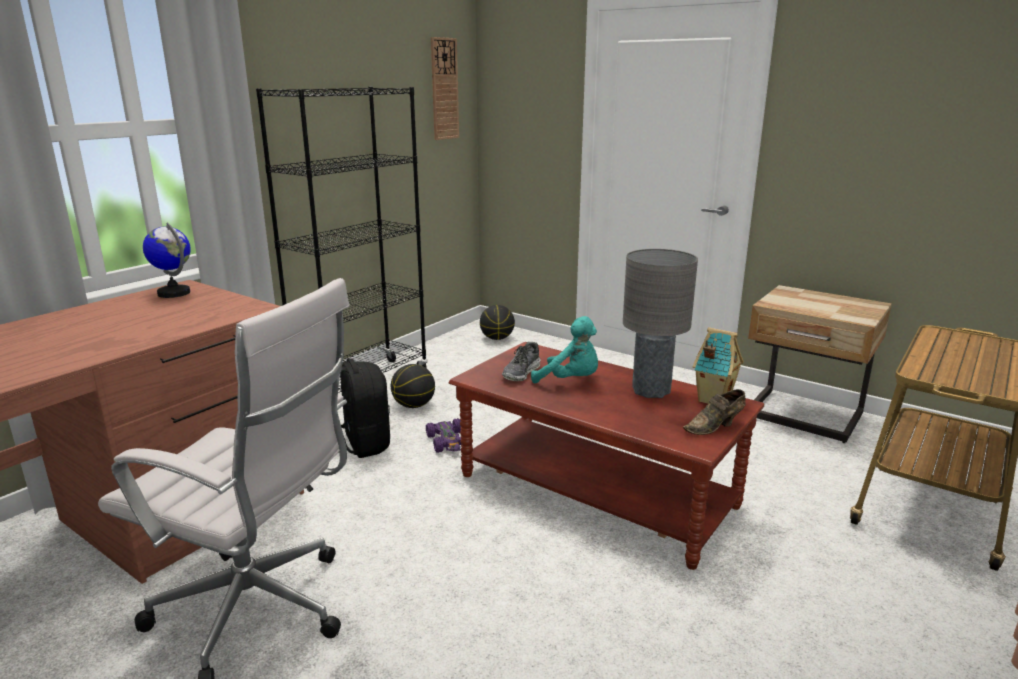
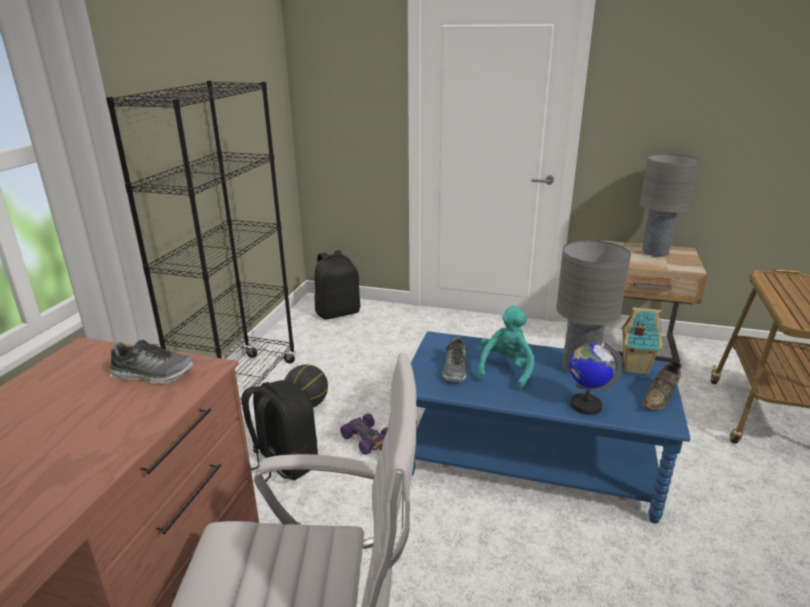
camera: 20 degrees left, 5 degrees up
globe [143,223,191,298] -> globe moved to [569,343,623,415]
wall clock [431,37,459,140] -> none
brown coffee table [449,342,764,570] -> blue coffee table [411,331,690,524]
basketball [480,305,515,340] -> black backpack [314,250,360,319]
turquoise plush toy [531,316,598,384] -> turquoise plush toy turned 75 degrees counterclockwise [477,306,535,390]
none -> shoe [110,340,193,383]
none -> grey table lamp [640,154,699,257]

